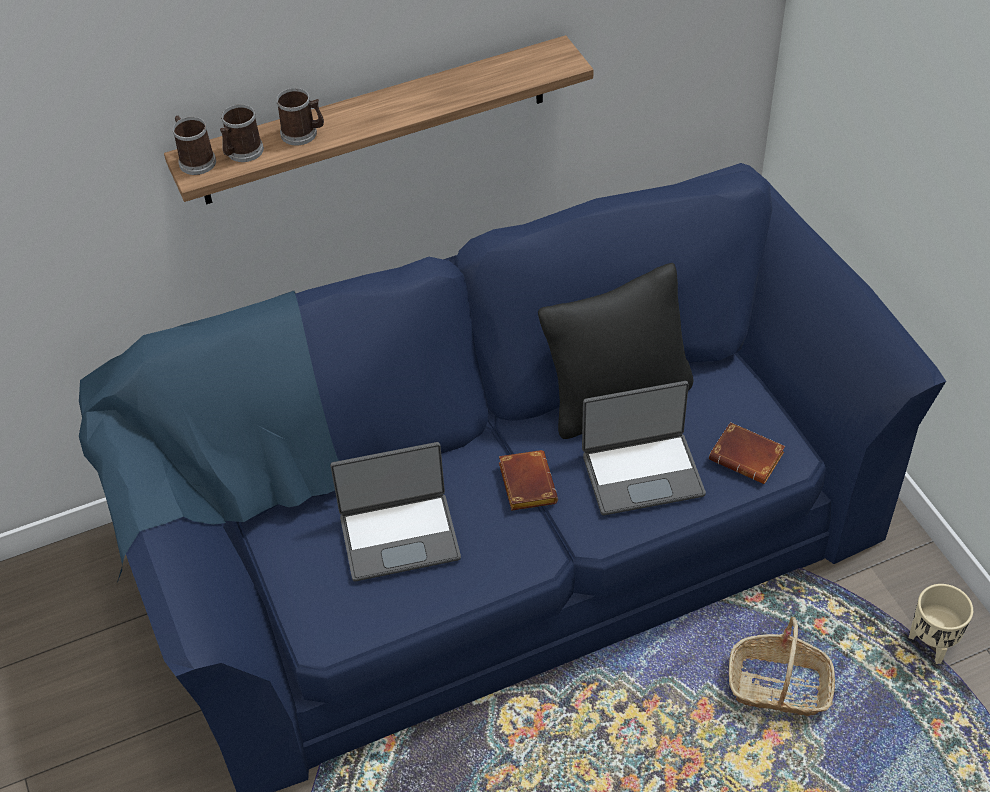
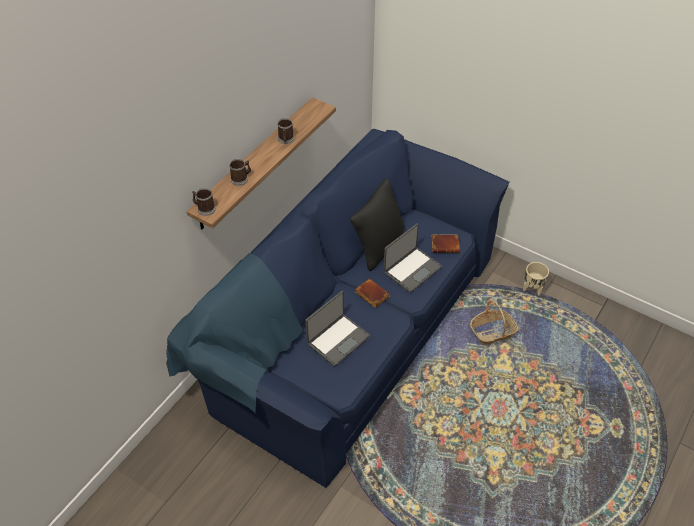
camera: 35 degrees left, 0 degrees up
mug [220,104,264,162] -> mug moved to [277,118,294,144]

